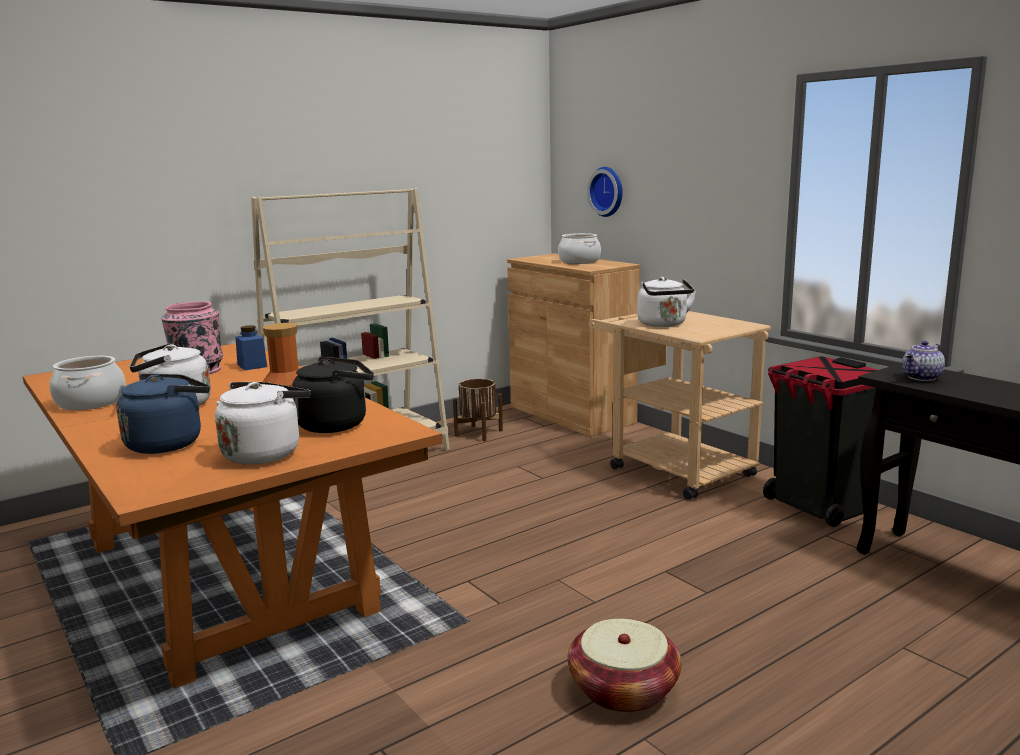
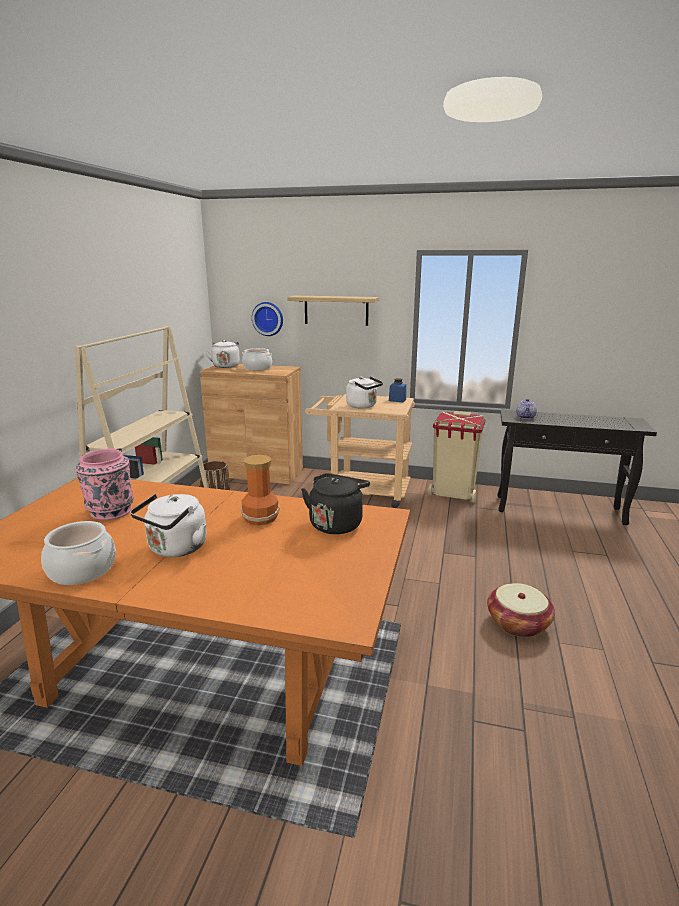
camera: 40 degrees left, 5 degrees up
blue kettle [116,374,210,454] -> none
white kettle [215,382,311,465] -> white kettle moved to [205,340,240,368]
blue jar [235,325,267,370] -> blue jar moved to [389,378,406,403]
black trash can [763,356,878,527] -> beige trash can [428,411,485,502]
none -> shelf [287,296,379,326]

